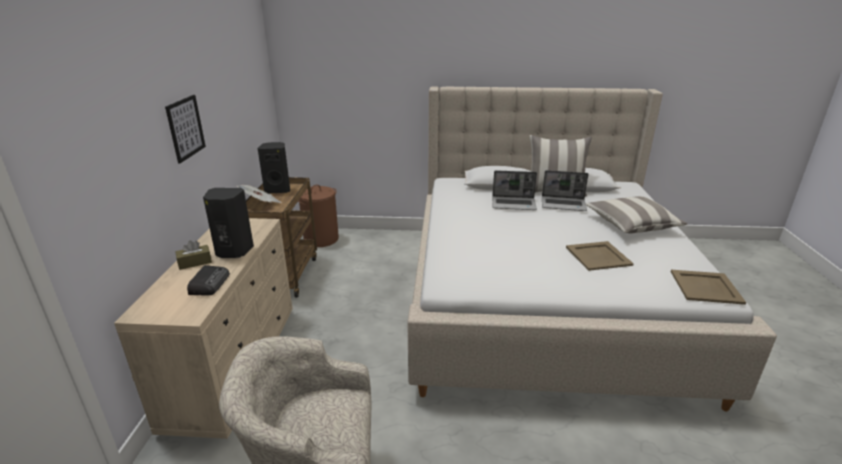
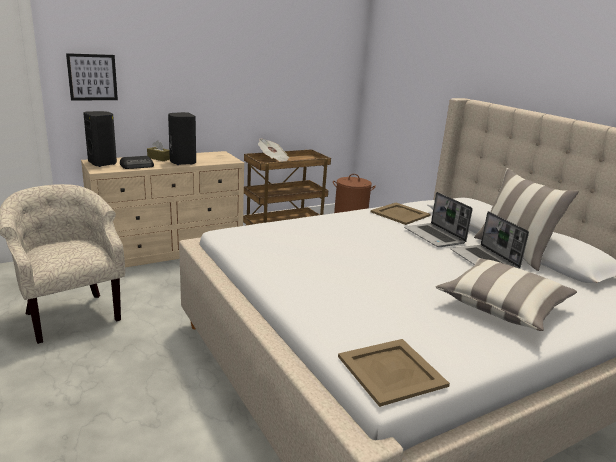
camera: 55 degrees right, 5 degrees down
picture [165,95,206,163] -> picture moved to [66,53,118,101]
black speaker [258,142,290,193] -> black speaker moved to [83,111,117,167]
beige tray [566,241,634,271] -> beige tray moved to [371,203,431,225]

